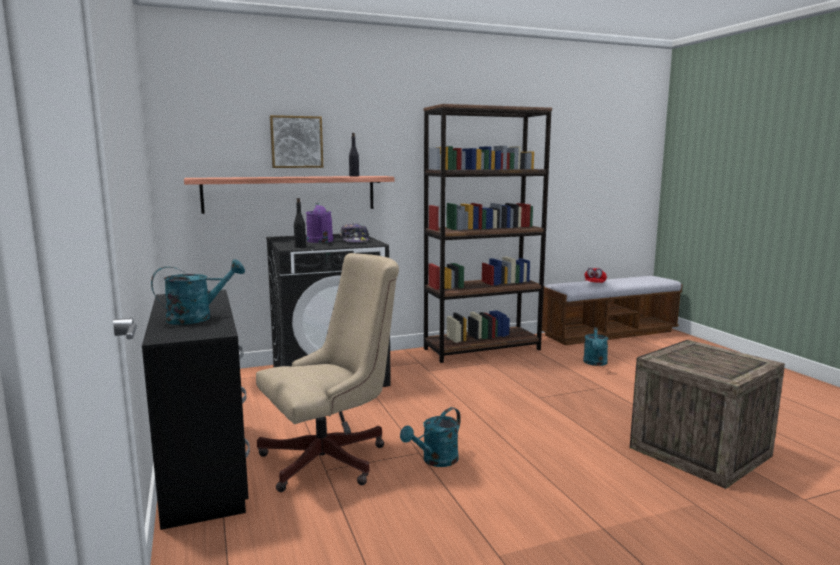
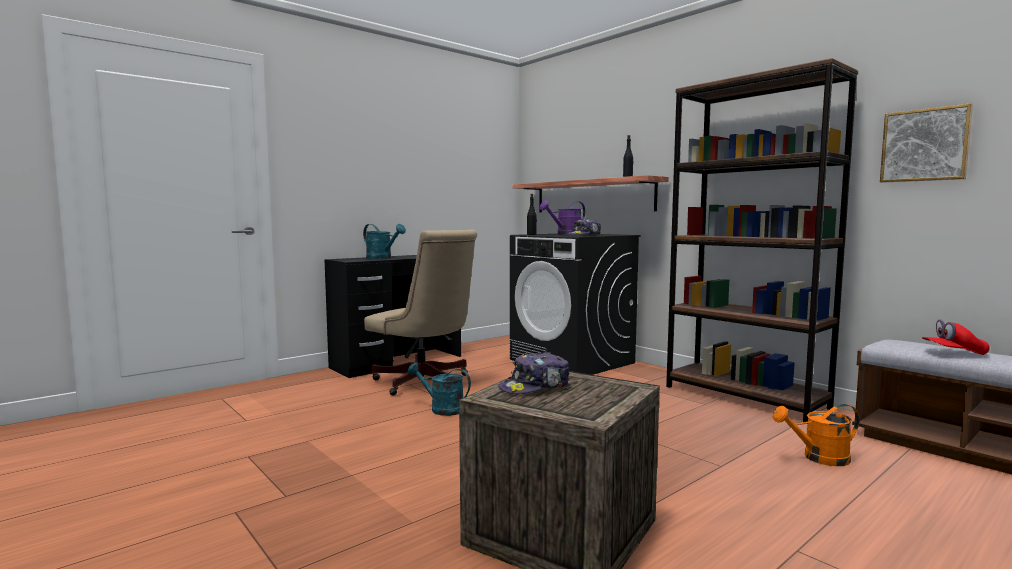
camera: 70 degrees right, 5 degrees down
picture [270,115,323,168] -> picture moved to [880,103,973,183]
turquoise watering can [583,327,608,366] -> orange watering can [772,404,860,466]
none -> cap [498,352,569,394]

